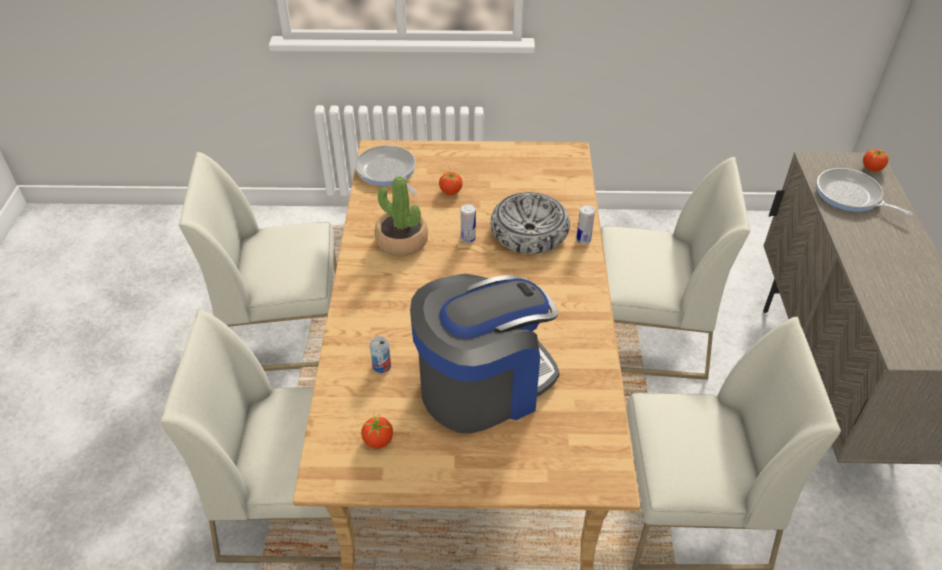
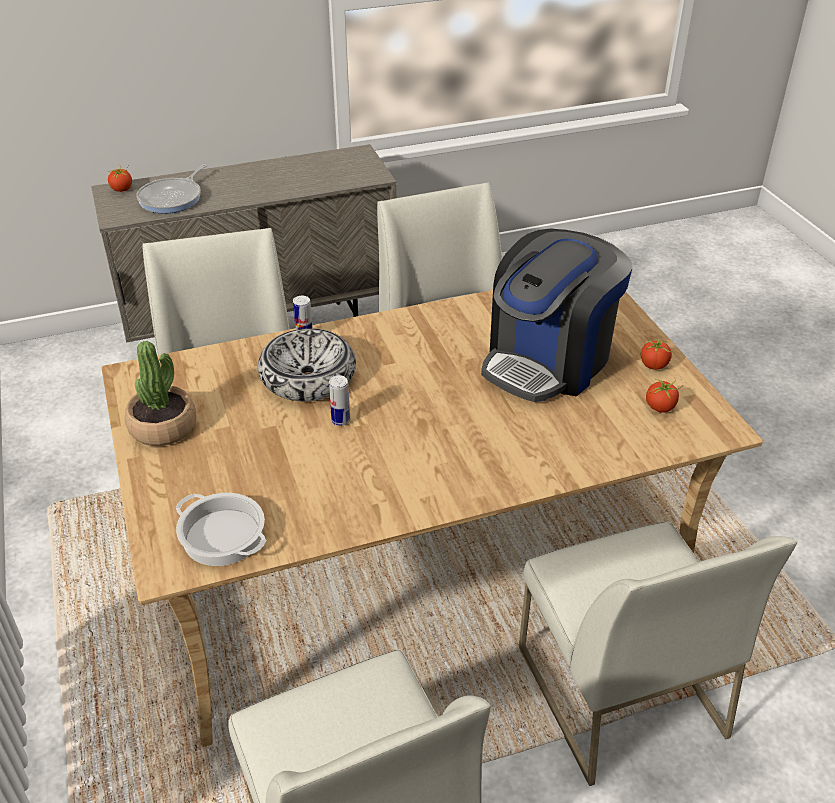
camera: 110 degrees left, 5 degrees down
frying pan [355,145,417,195] -> cooking pot [175,493,266,566]
can [370,336,391,373] -> none
potted plant [374,176,428,256] -> potted plant moved to [125,341,196,446]
coffee machine [410,274,560,433] -> coffee machine turned 90 degrees counterclockwise [481,229,632,402]
tomato [439,168,463,195] -> tomato moved to [641,337,673,370]

